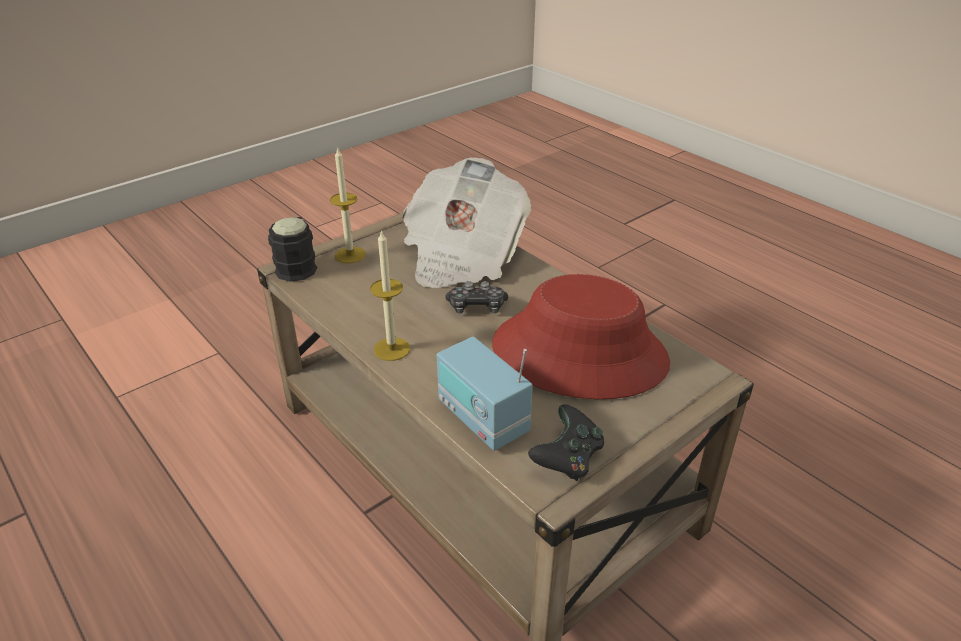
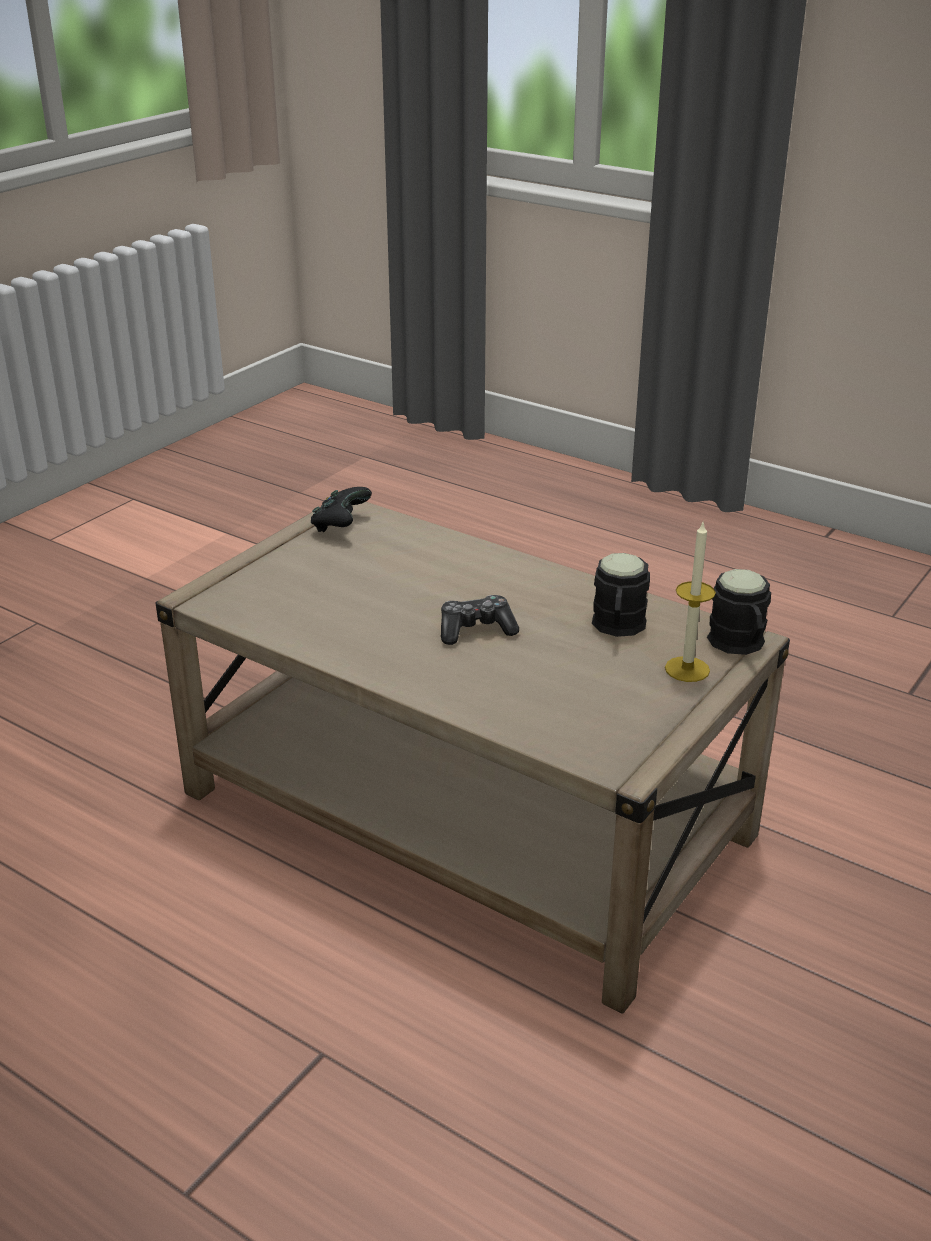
camera: 165 degrees right, 5 degrees down
candle [370,230,410,361] -> none
newspaper [402,157,531,288] -> none
radio [437,337,533,451] -> none
red hat [492,274,670,399] -> none
none -> black mug [592,553,650,637]

